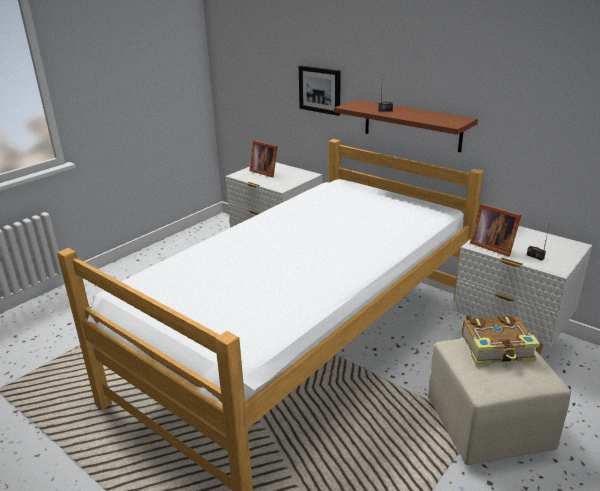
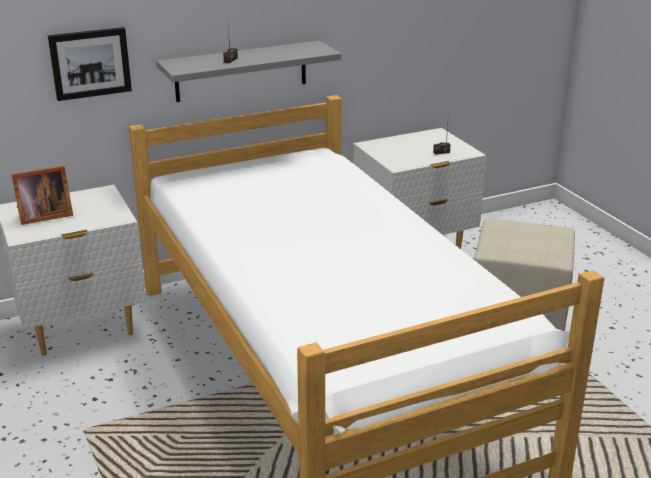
camera: 65 degrees left, 0 degrees up
brown shelf [334,100,478,152] -> grey shelf [156,41,341,102]
book [462,315,540,365] -> none
picture frame [470,204,521,257] -> none

